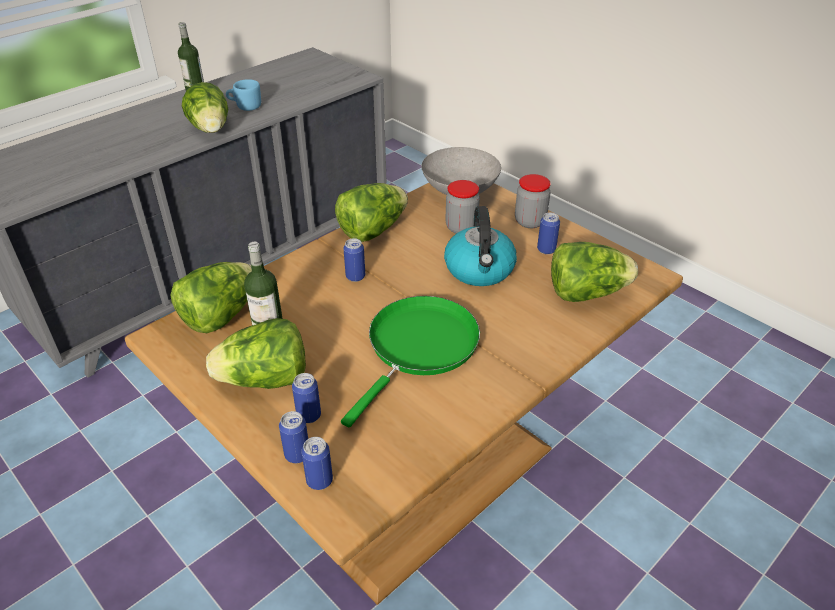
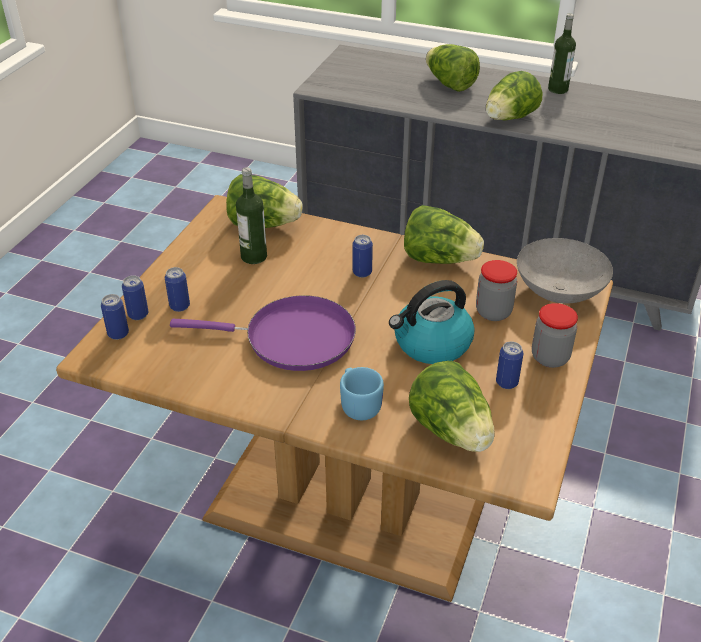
camera: 65 degrees right, 0 degrees up
lettuce [206,318,306,389] -> lettuce moved to [426,44,480,92]
blue mug [226,79,261,111] -> blue mug moved to [340,367,384,420]
green frying pan [341,296,480,427] -> purple frying pan [170,295,356,371]

